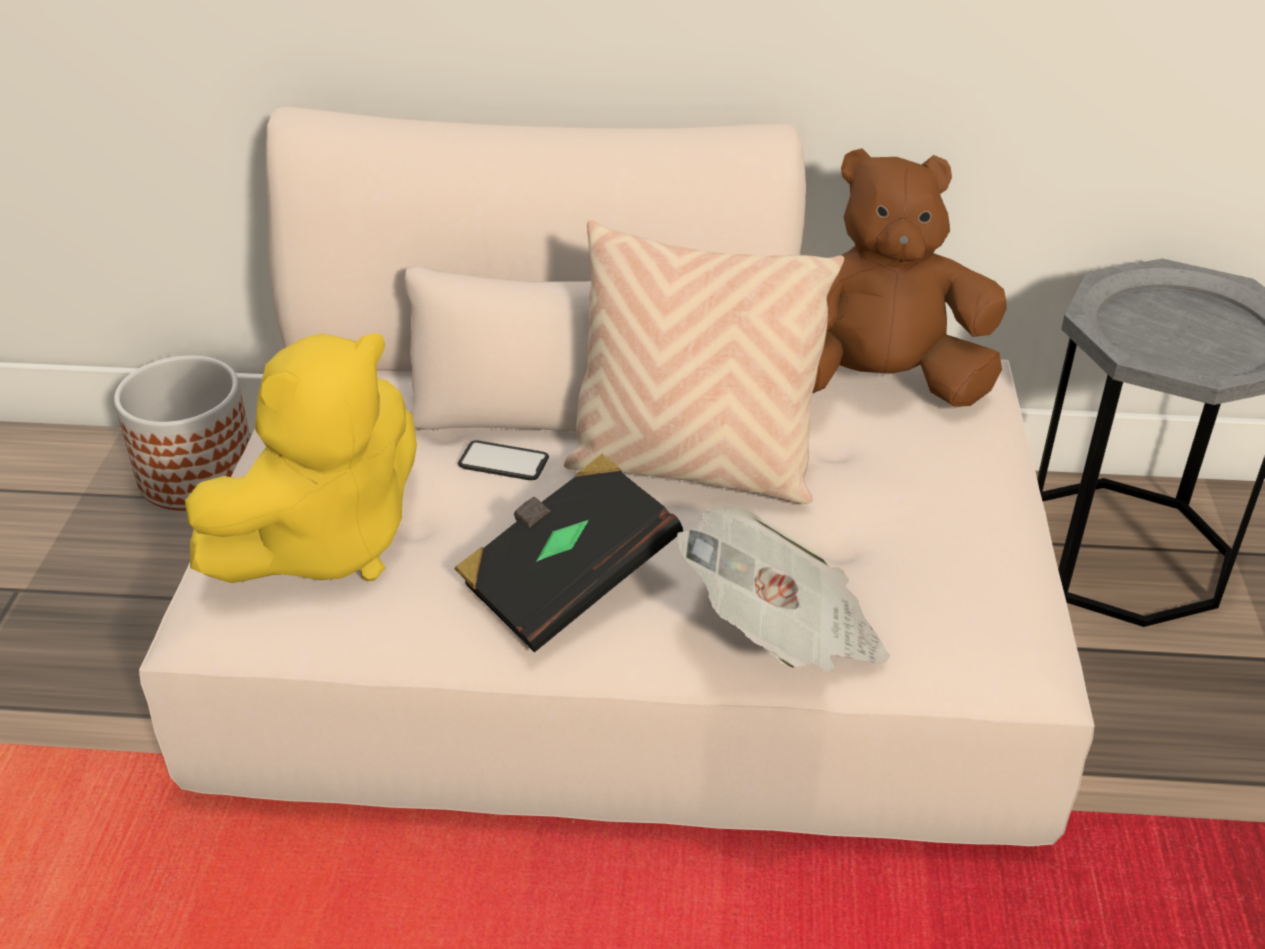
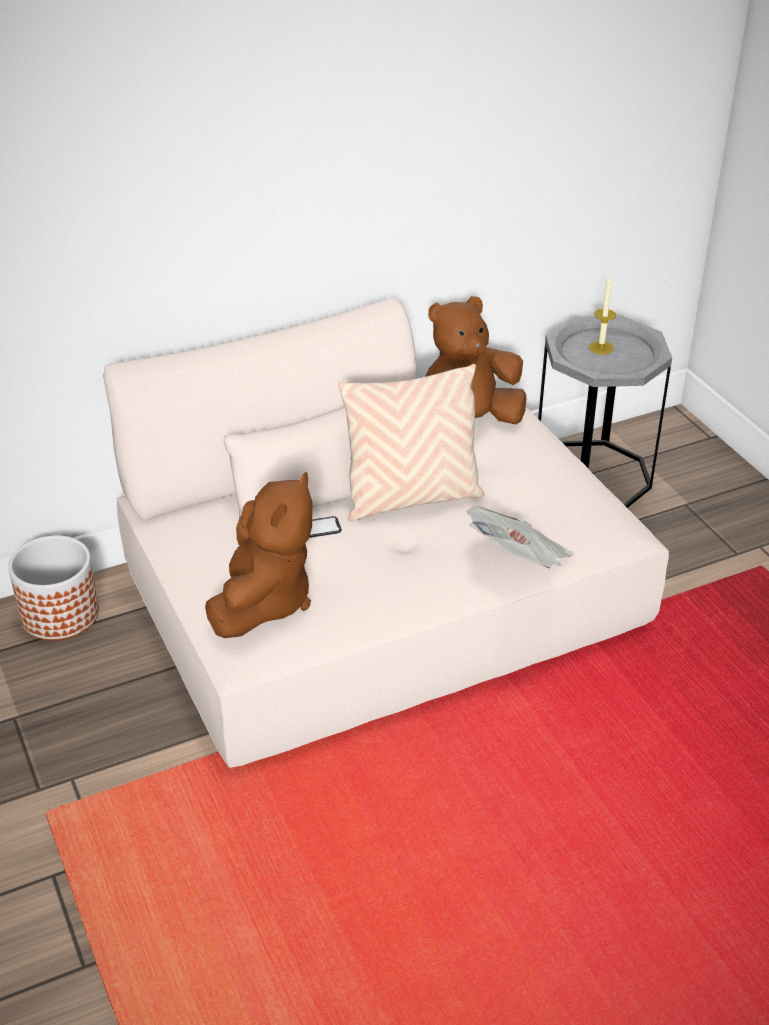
camera: 30 degrees left, 0 degrees up
yellow plush toy [185,333,417,583] -> brown plush toy [205,472,312,638]
black book [455,454,683,653] -> none
none -> candle [589,276,616,355]

